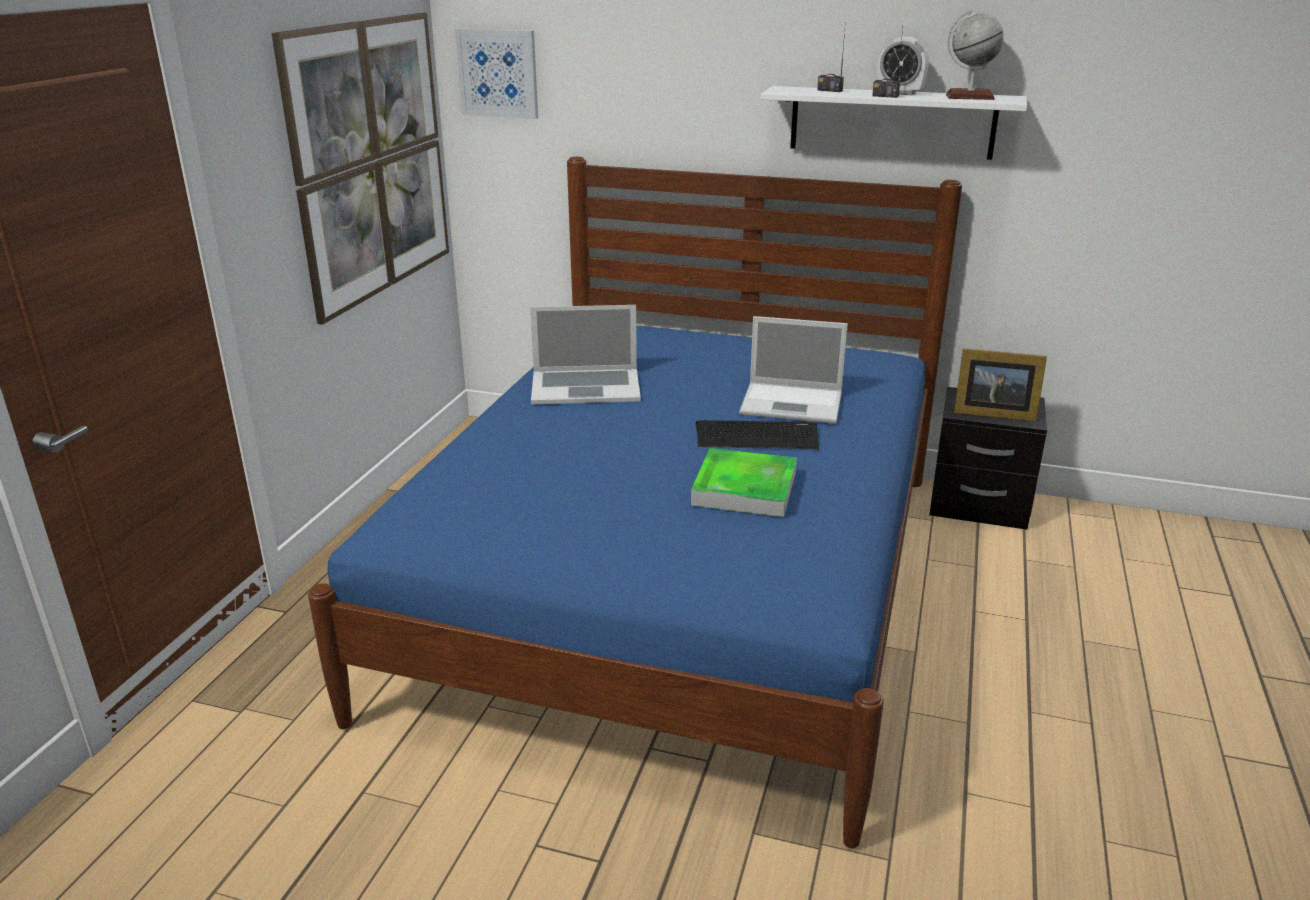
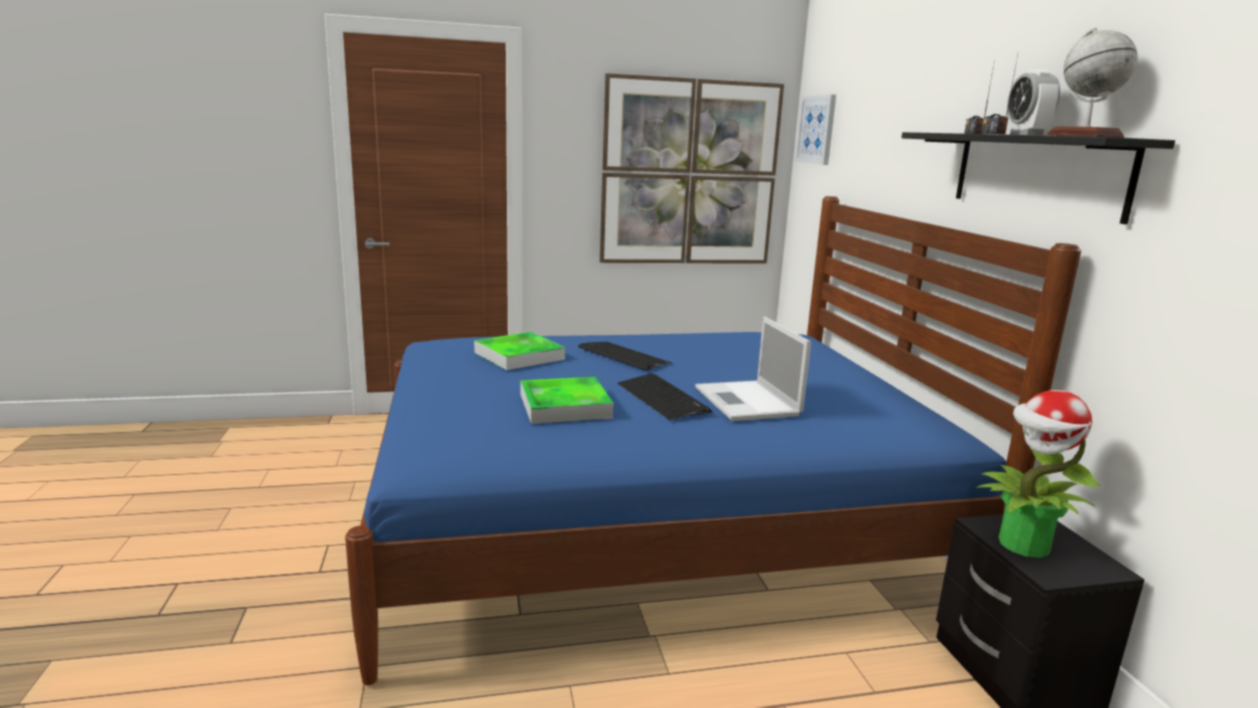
camera: 60 degrees right, 10 degrees down
laptop [530,305,641,405] -> none
white shelf [761,86,1027,160] -> black shelf [901,132,1175,224]
picture frame [954,348,1047,422] -> potted plant [976,390,1100,558]
none -> tray [474,332,565,370]
none -> keyboard [578,342,672,370]

